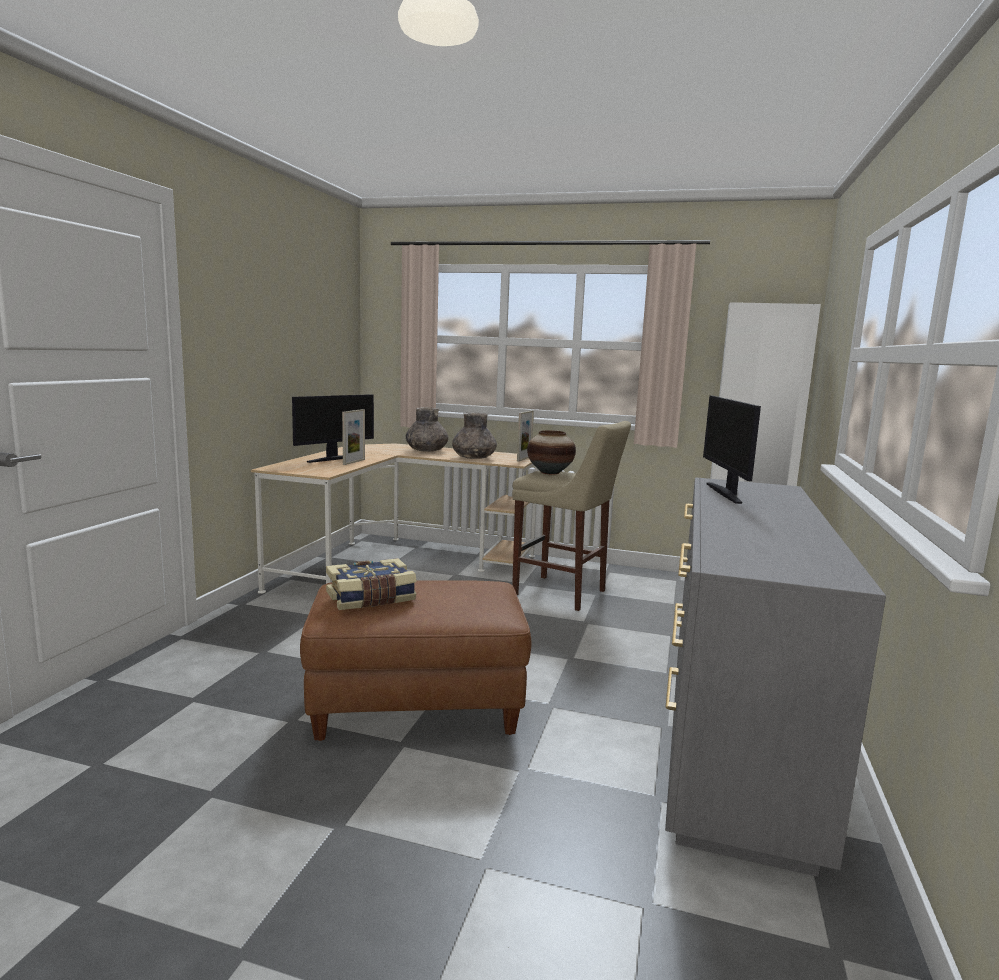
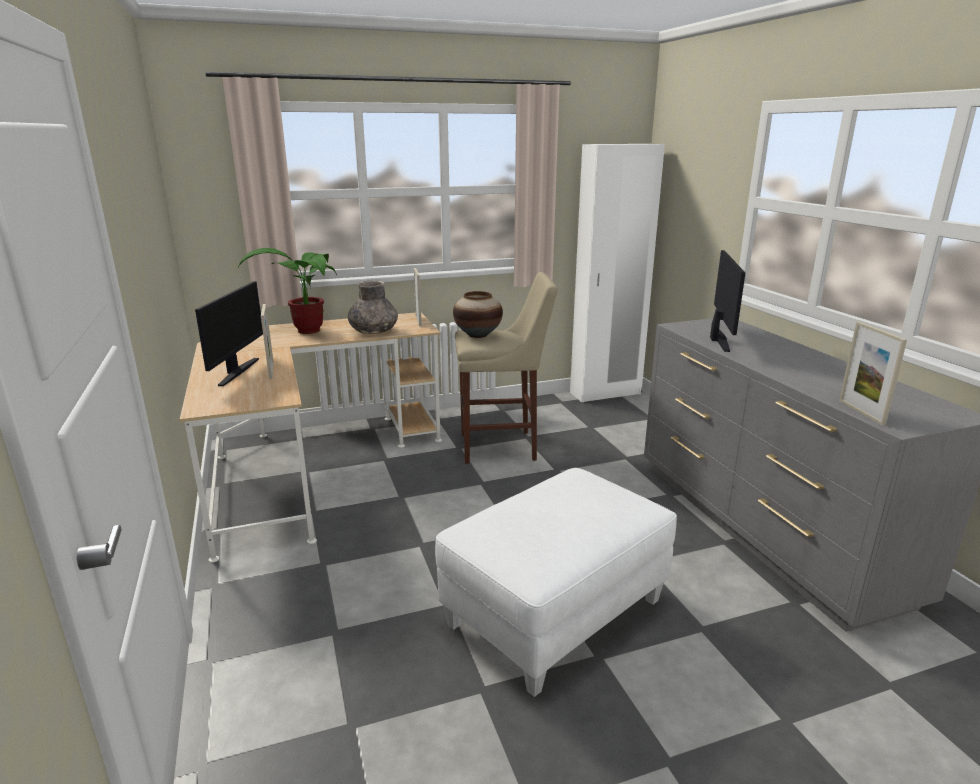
camera: 35 degrees left, 10 degrees up
brown ottoman [300,580,531,741] -> white ottoman [435,468,677,697]
book [326,558,417,610] -> none
grey vase [406,407,448,452] -> potted plant [238,248,337,334]
monitor [703,396,761,504] -> monitor turned 135 degrees counterclockwise [710,250,745,352]
none -> picture frame [839,322,907,425]

